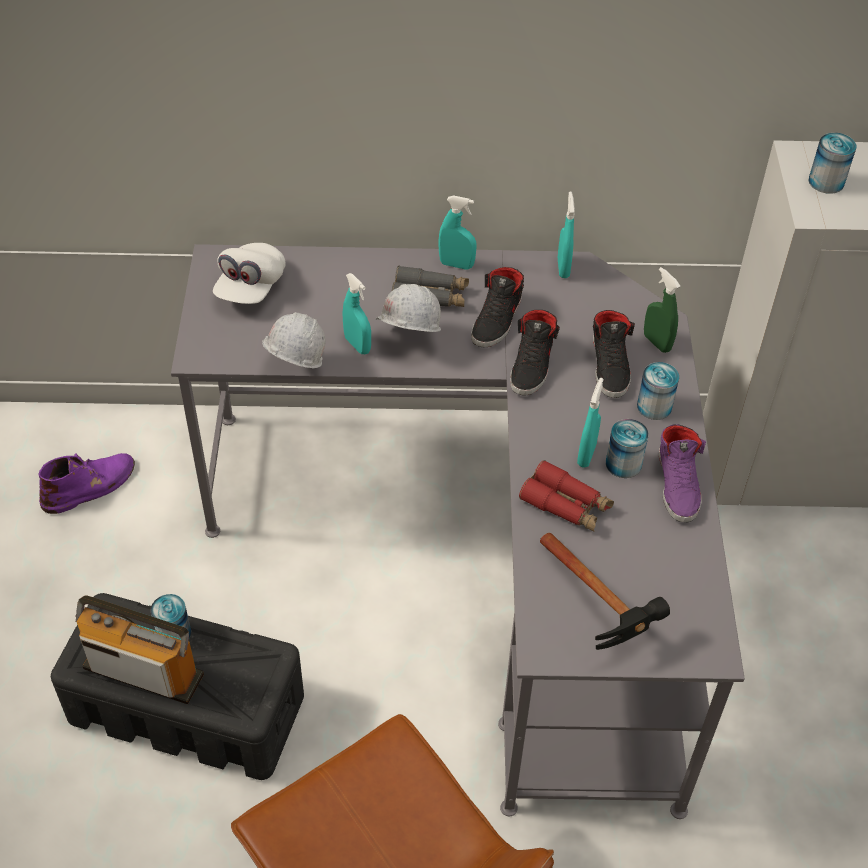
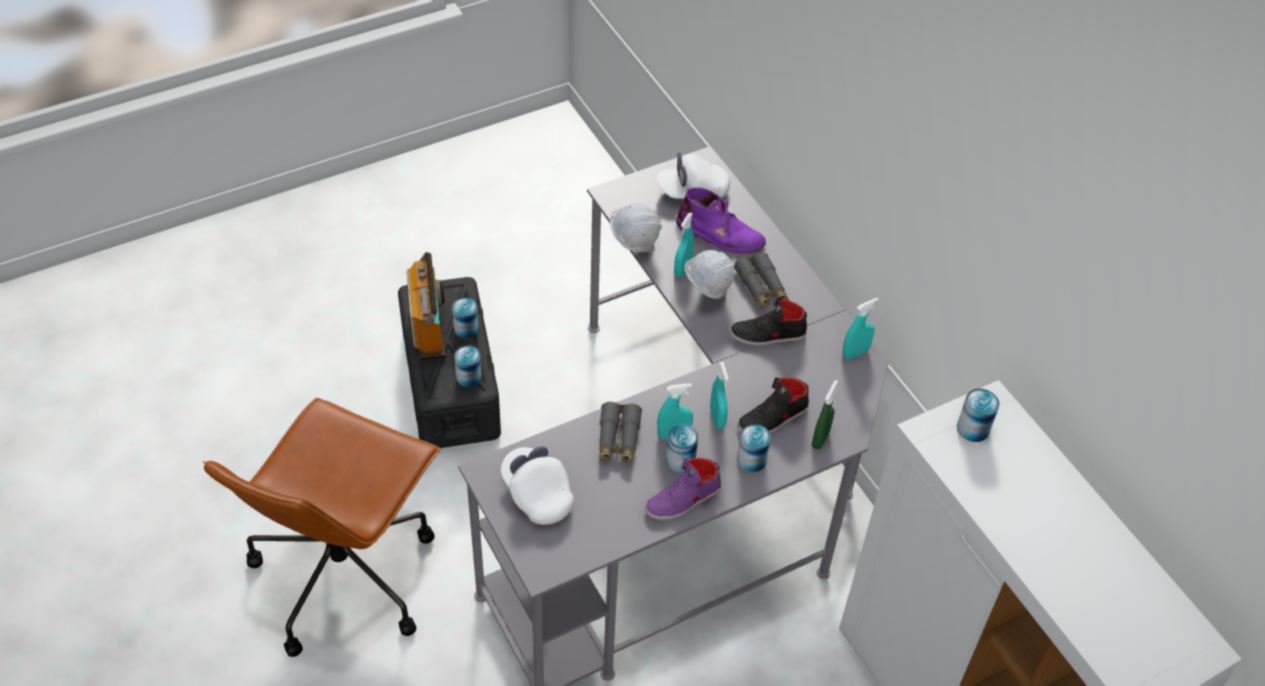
camera: 60 degrees right, 0 degrees up
purple boot [38,453,135,514] -> purple boot moved to [676,187,766,253]
turquoise spray bottle [438,195,477,270] -> turquoise spray bottle moved to [710,362,729,429]
black shoe [510,310,560,396] -> none
red binoculars [519,460,614,532] -> grey binoculars [599,402,642,465]
hammer [540,533,670,650] -> white cap [501,446,574,525]
none -> can [454,345,482,387]

